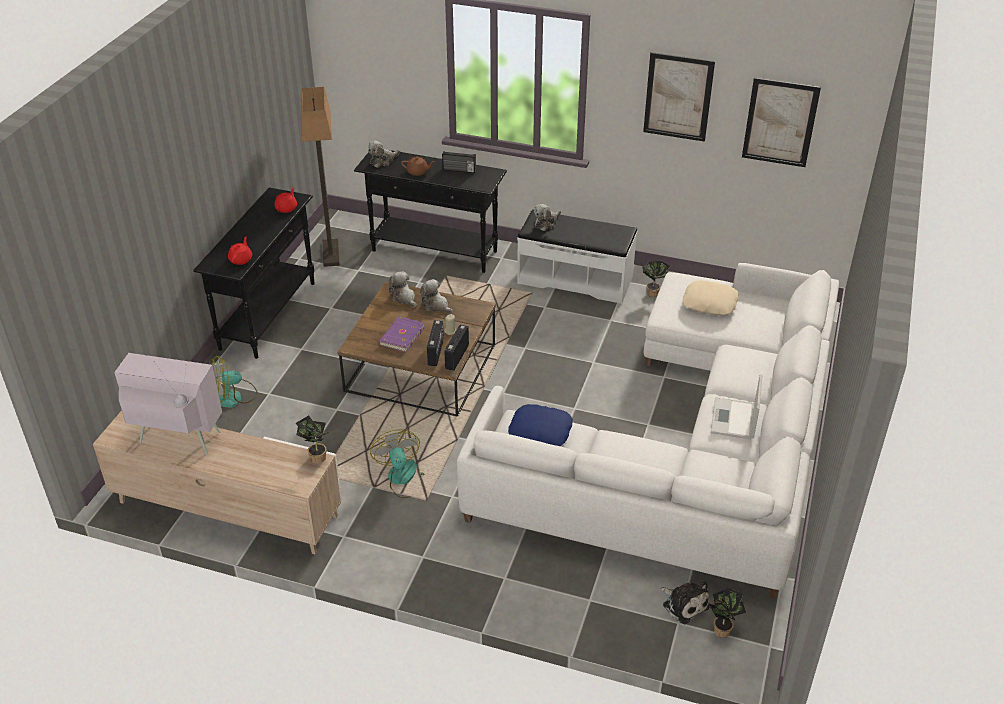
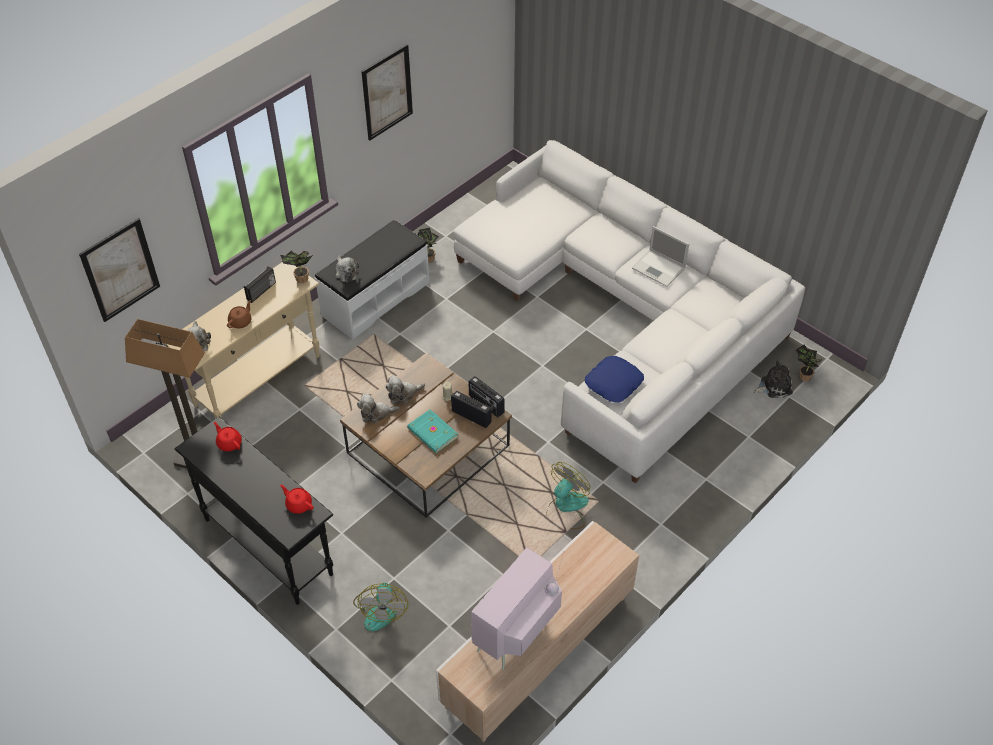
camera: 65 degrees left, 10 degrees up
potted plant [296,415,329,464] -> potted plant moved to [280,250,313,283]
black console table [354,150,507,273] -> beige console table [163,262,320,419]
fan [370,429,425,498] -> fan turned 120 degrees clockwise [546,462,591,529]
purple book [379,316,425,352] -> turquoise book [407,409,458,453]
beige pillow [683,280,739,315] -> none
picture [742,78,821,167] -> picture moved to [79,218,160,322]

